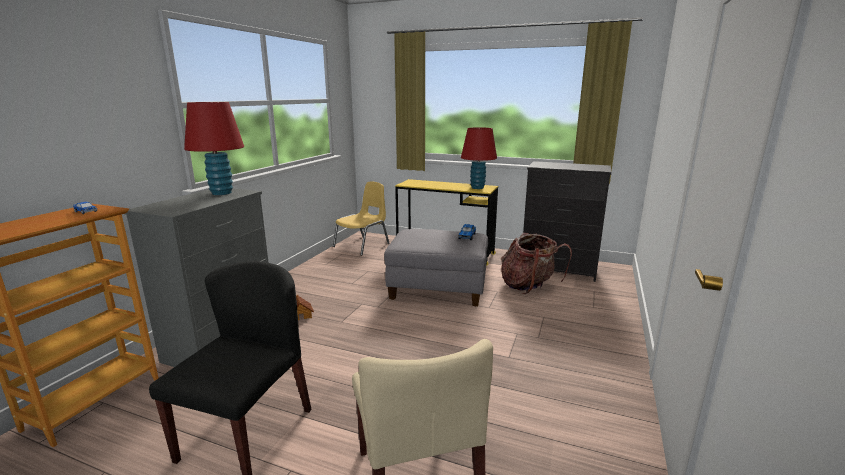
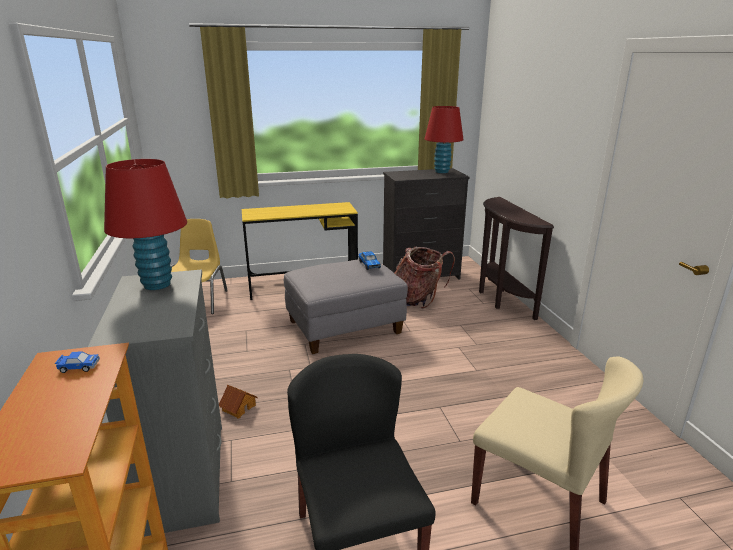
camera: 35 degrees left, 5 degrees up
red table lamp [461,127,497,189] -> red table lamp moved to [425,106,464,173]
none -> brown console table [479,197,554,320]

